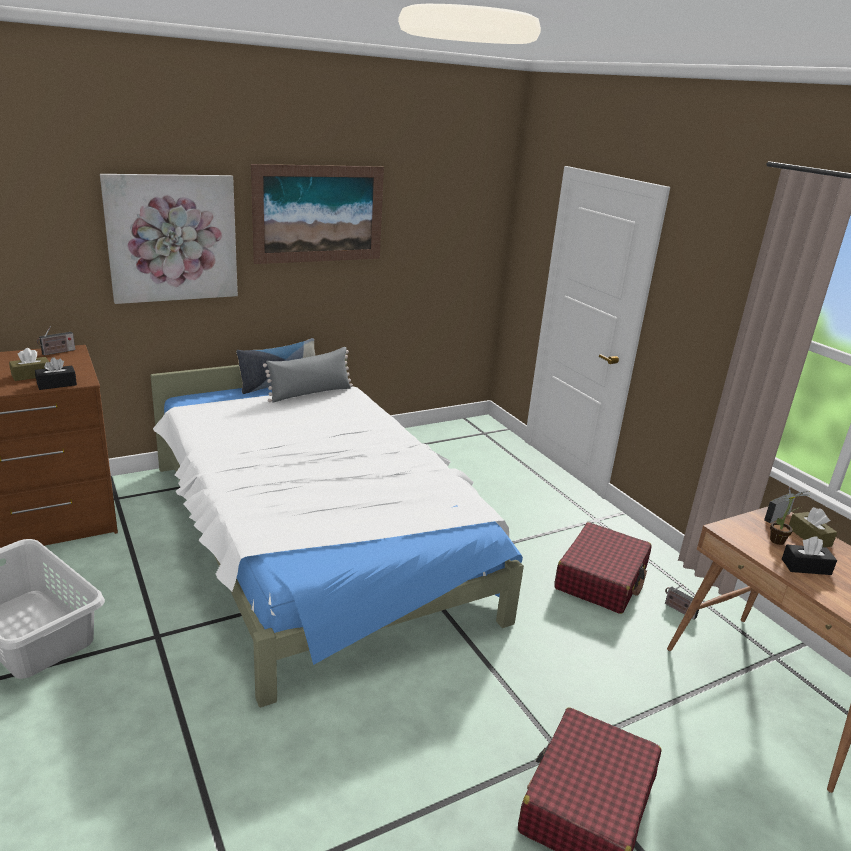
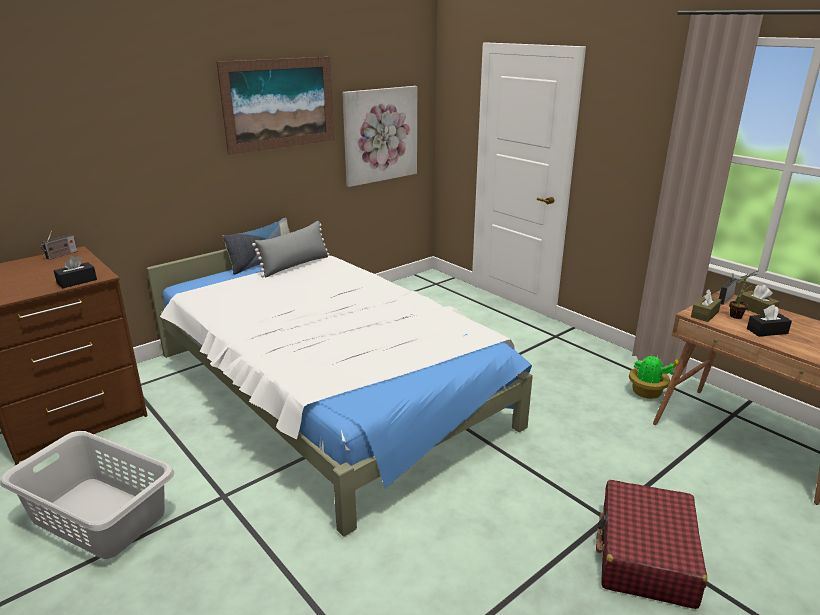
camera: 10 degrees left, 0 degrees up
brown tissue box [9,348,49,381] -> brown tissue box moved to [691,289,722,322]
picture [100,174,238,304] -> picture moved to [342,86,417,187]
red suitcase [554,522,652,614] -> none
radio [665,584,699,620] -> potted plant [629,354,678,399]

